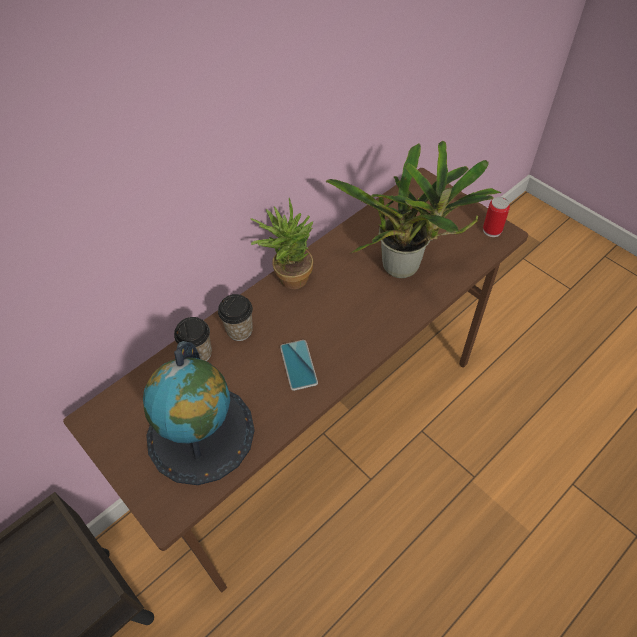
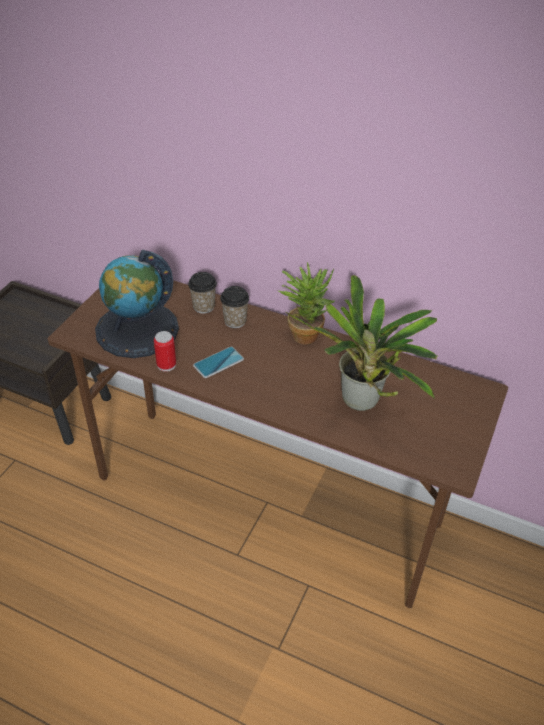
camera: 65 degrees right, 10 degrees down
can [483,197,510,237] -> can moved to [154,331,176,372]

